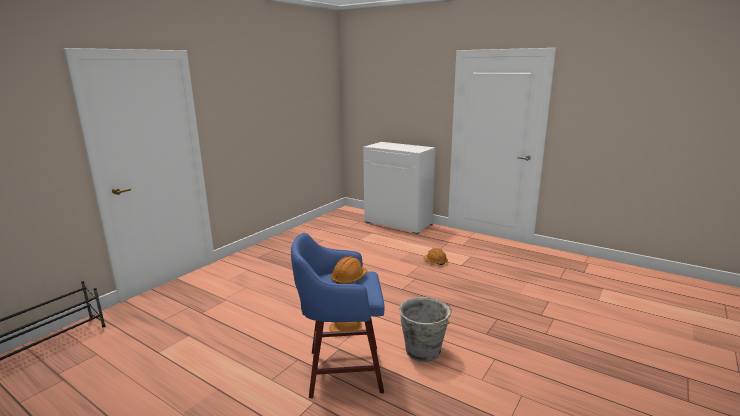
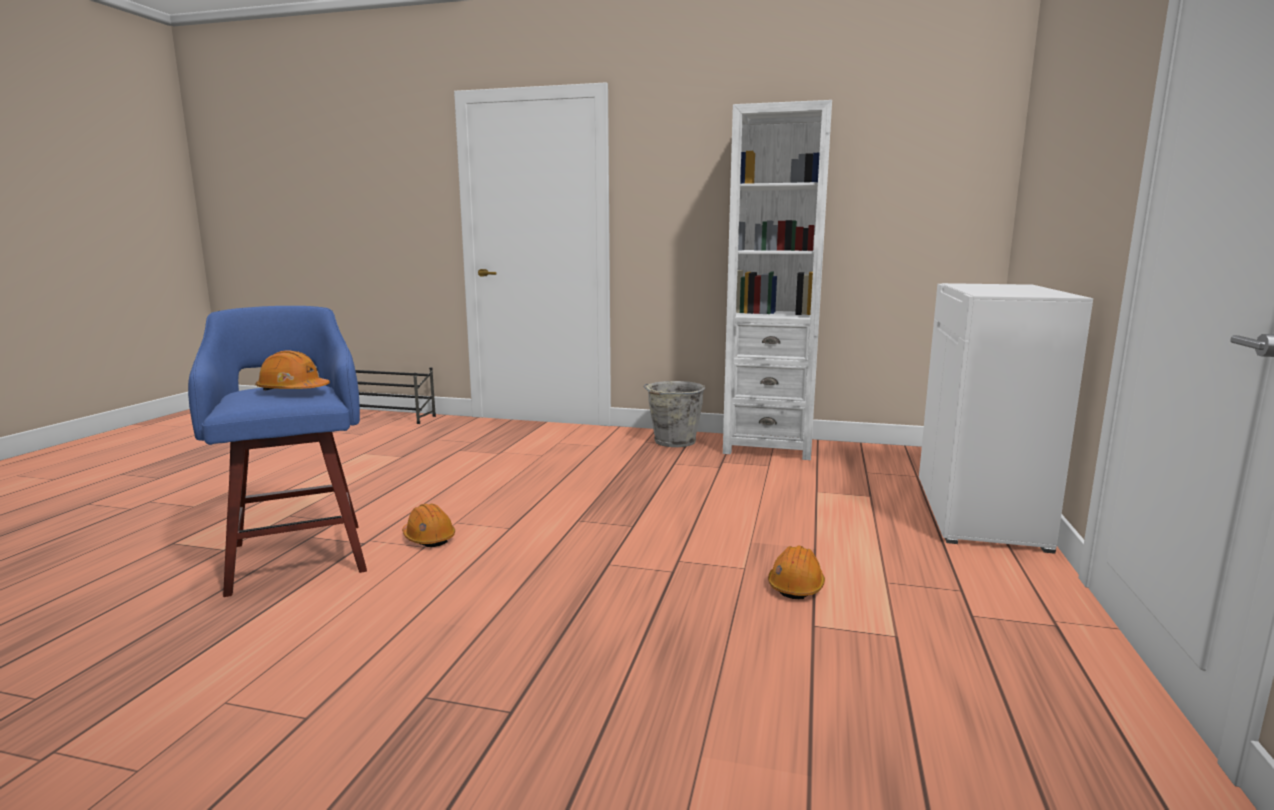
camera: 70 degrees right, 5 degrees down
grey bucket [399,297,452,362] -> grey bucket moved to [643,381,705,447]
none -> white bookcase [723,100,832,460]

